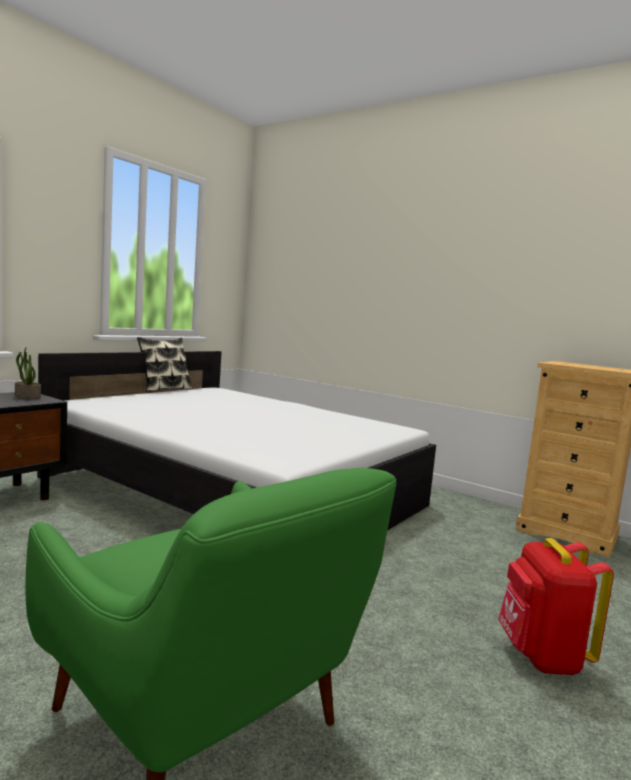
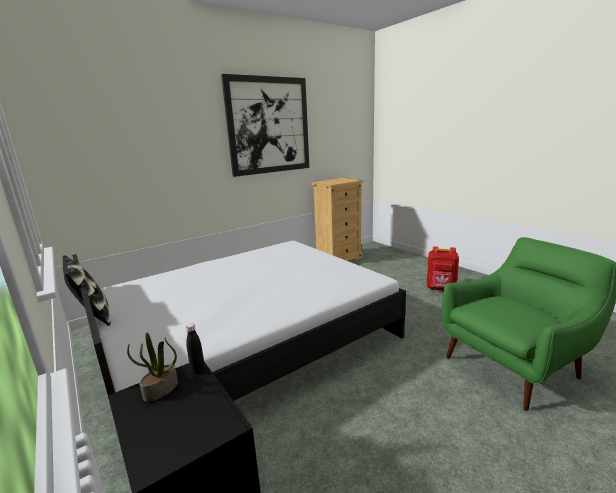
camera: 70 degrees left, 10 degrees up
none -> black bottle [186,323,205,374]
none -> picture [221,74,309,177]

